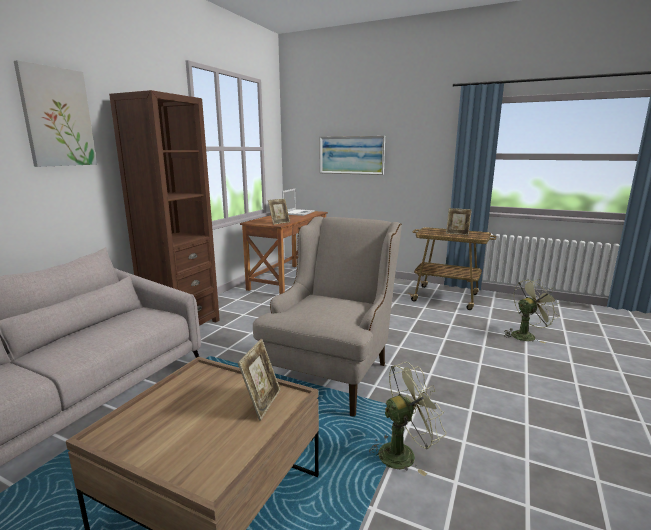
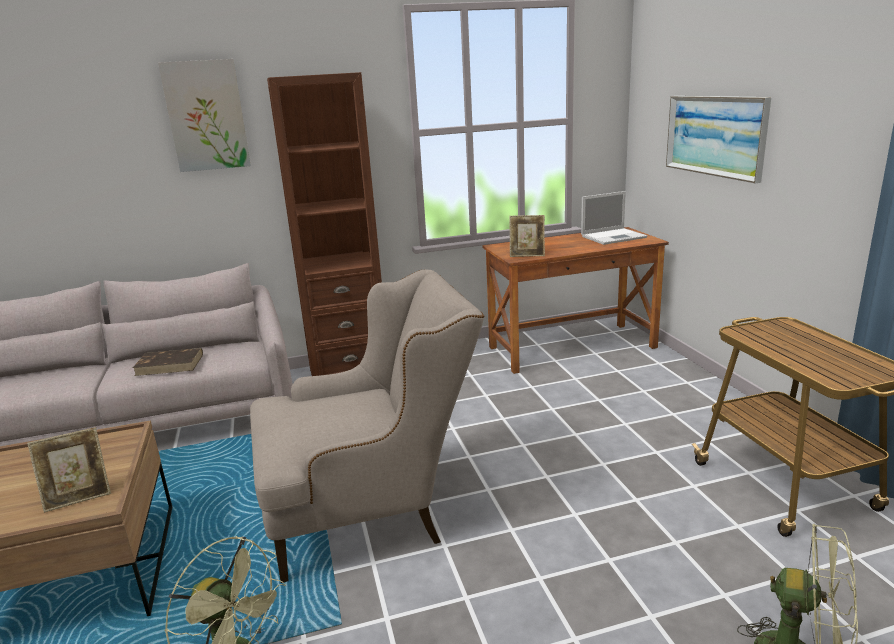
camera: 50 degrees right, 5 degrees up
picture frame [446,208,472,235] -> none
none -> brown book [133,348,203,376]

